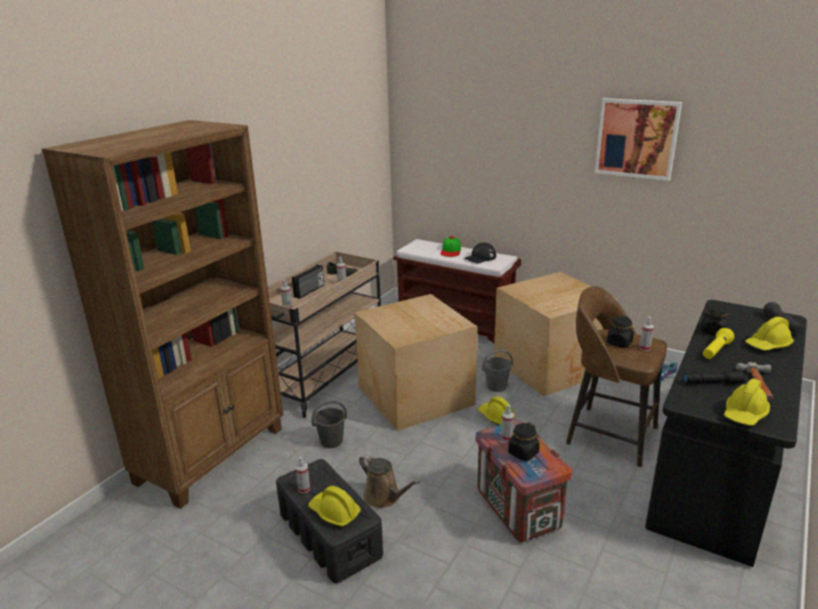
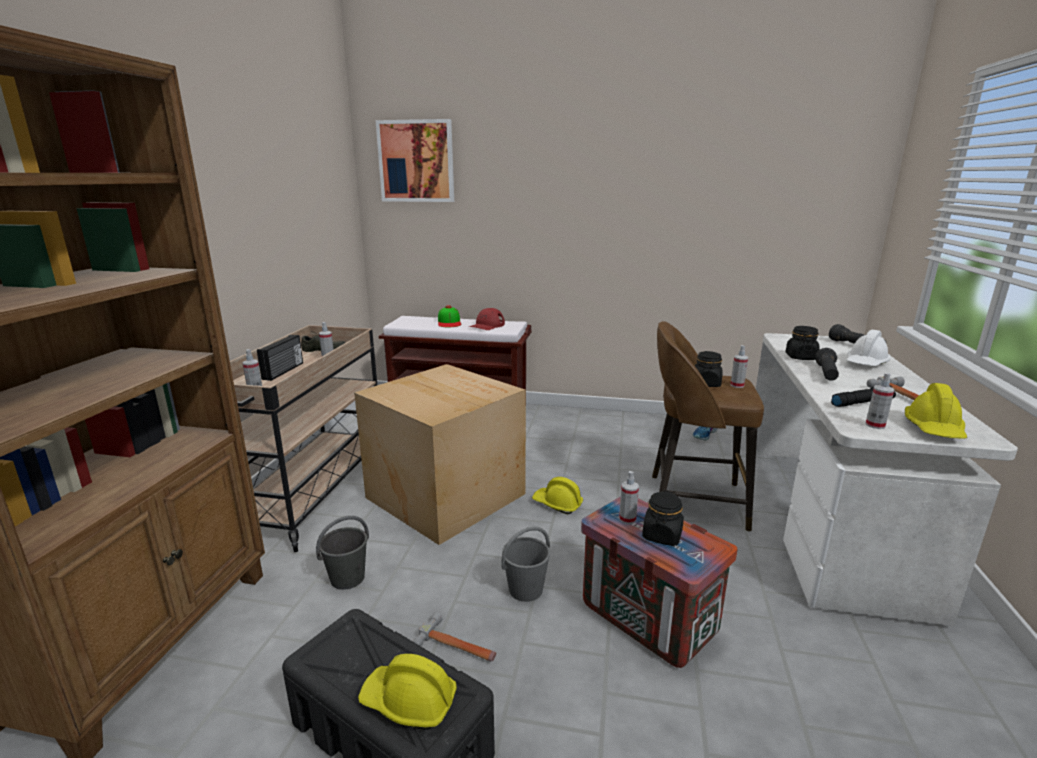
camera: 20 degrees left, 5 degrees down
spray bottle [296,457,310,493] -> spray bottle moved to [865,373,895,429]
brown watering can [359,454,420,508] -> hammer [413,612,496,662]
black cap [464,243,496,263] -> red cap [469,308,505,330]
grey bucket [482,350,513,392] -> grey bucket moved to [501,526,550,602]
cardboard box [494,272,618,396] -> none
picture [595,98,682,181] -> picture moved to [376,119,454,202]
black desk [645,300,807,567] -> white desk [756,333,1018,626]
yellow flashlight [703,328,734,359] -> black flashlight [815,348,839,381]
yellow hard hat [745,317,794,350] -> white hard hat [846,330,890,366]

